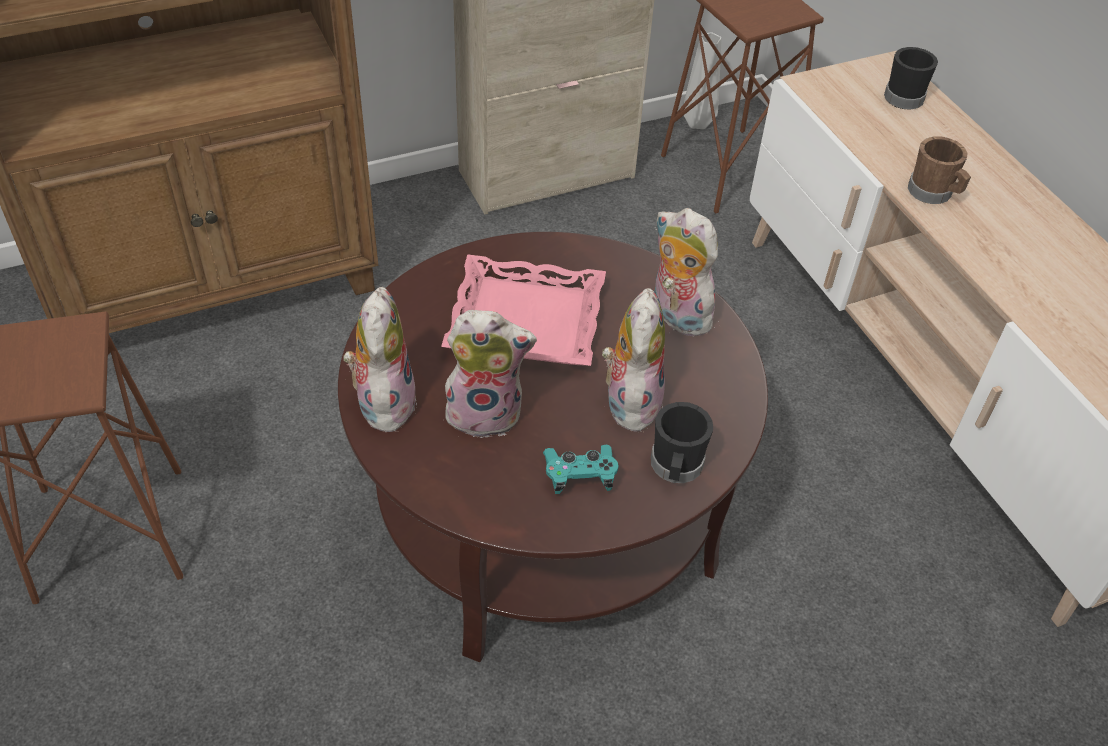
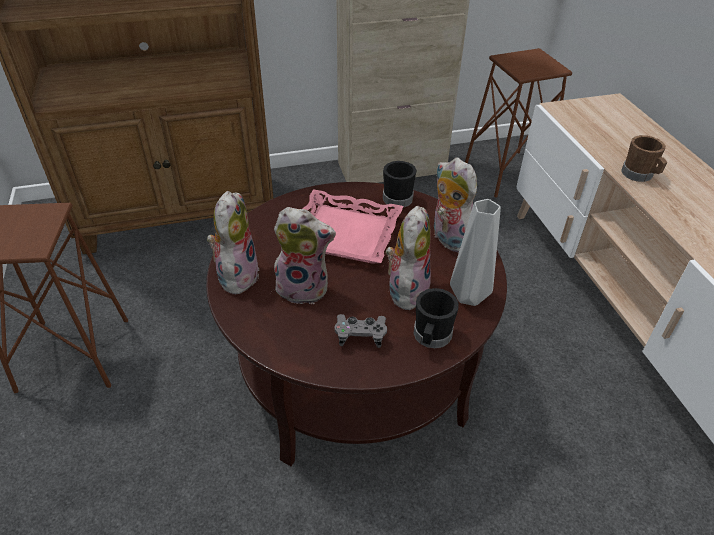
camera: 10 degrees right, 5 degrees down
turquoise game controller [543,445,618,494] -> grey game controller [334,314,387,348]
grey vase [683,32,722,129] -> grey vase moved to [450,199,501,306]
black mug [884,47,938,110] -> black mug moved to [383,161,417,208]

